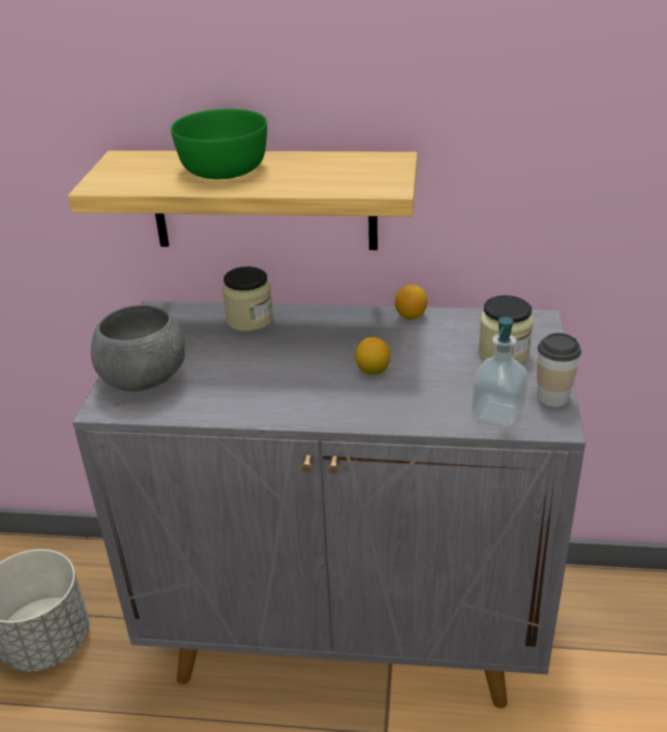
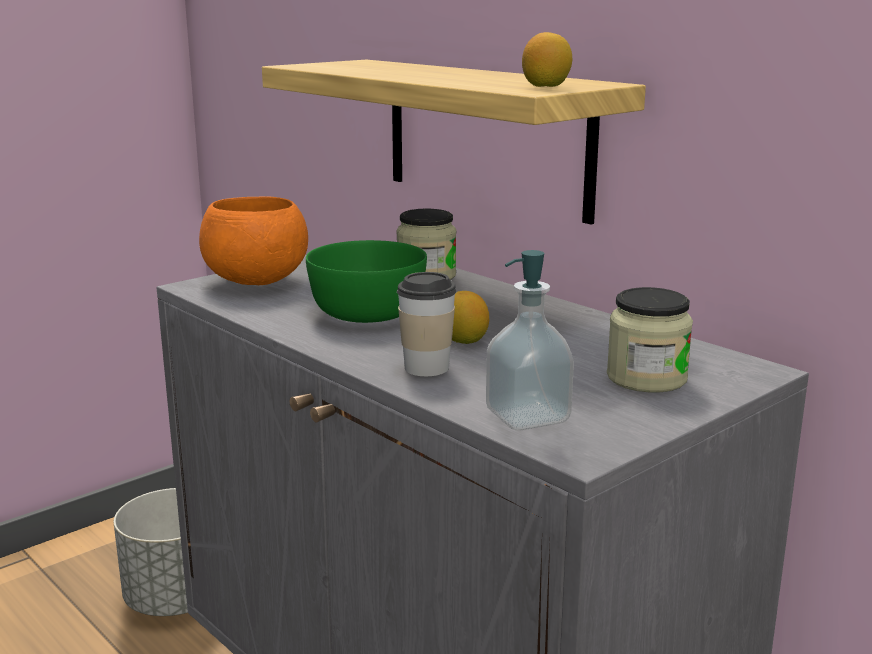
camera: 40 degrees right, 15 degrees down
grey bowl [91,305,185,391] -> orange bowl [199,196,308,285]
green bowl [171,109,267,179] -> green bowl moved to [306,240,427,323]
lemon [395,285,428,319] -> lemon moved to [522,32,572,87]
cup [537,333,582,407] -> cup moved to [397,272,457,376]

